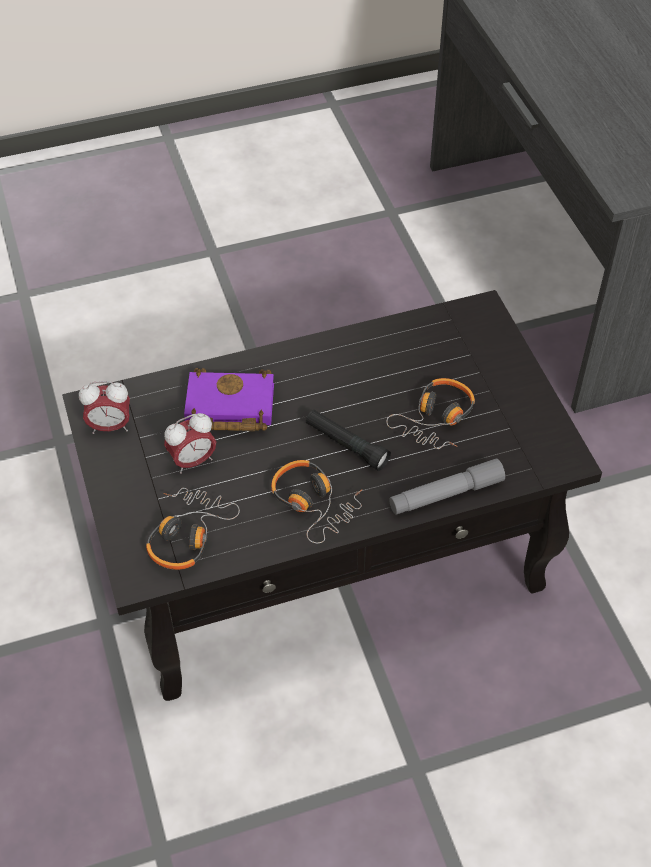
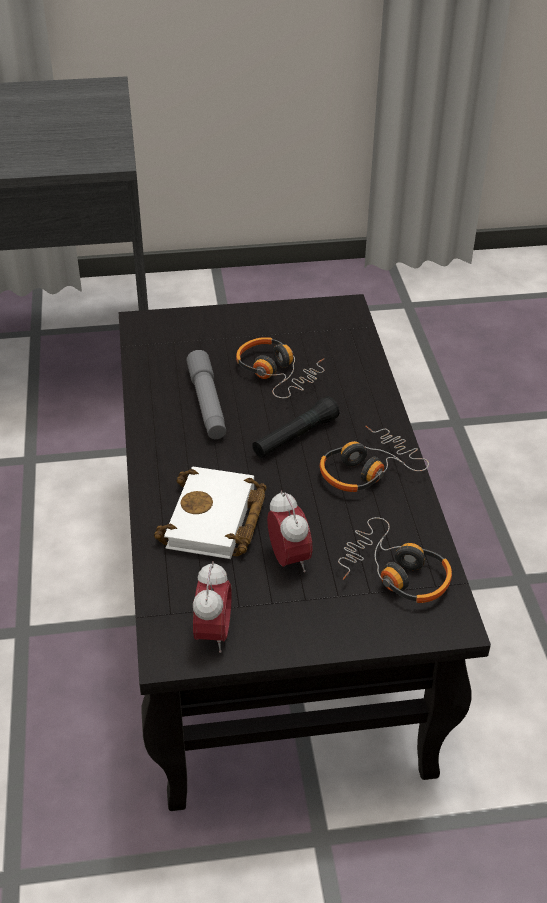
camera: 80 degrees left, 10 degrees down
purple book [184,368,274,431] -> white book [154,466,267,559]
grey flashlight [389,459,505,515] -> grey flashlight moved to [186,350,226,439]

